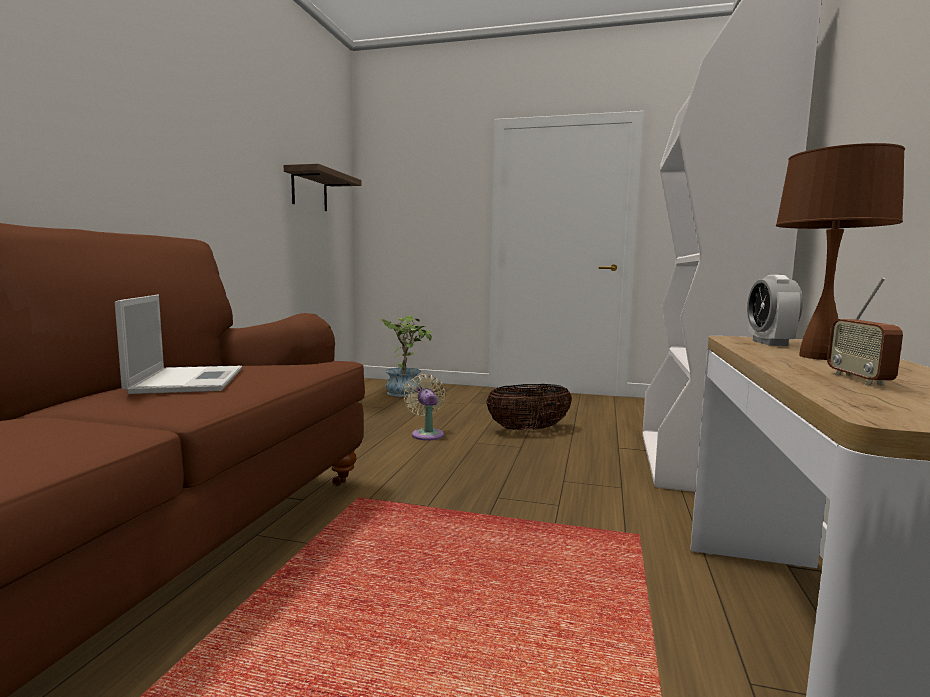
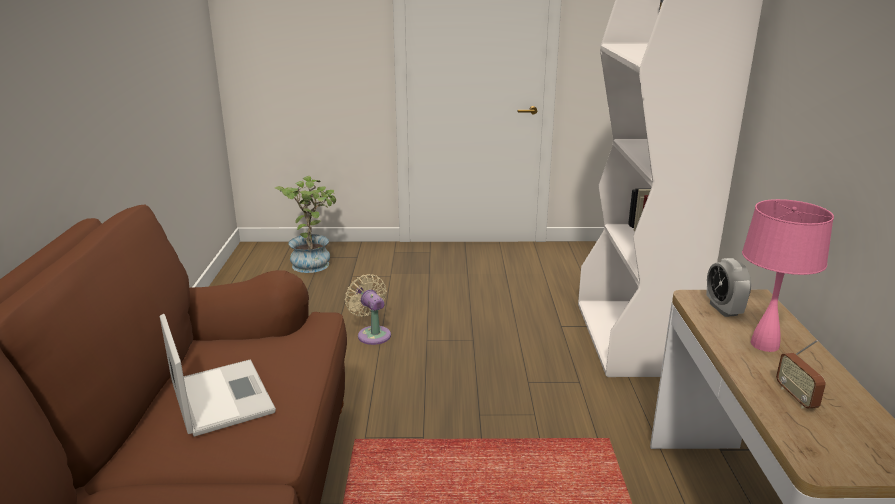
camera: 15 degrees left, 15 degrees up
shelf [284,164,362,211] -> none
basket [487,384,572,431] -> none
brown table lamp [776,143,905,360] -> pink table lamp [742,199,834,352]

